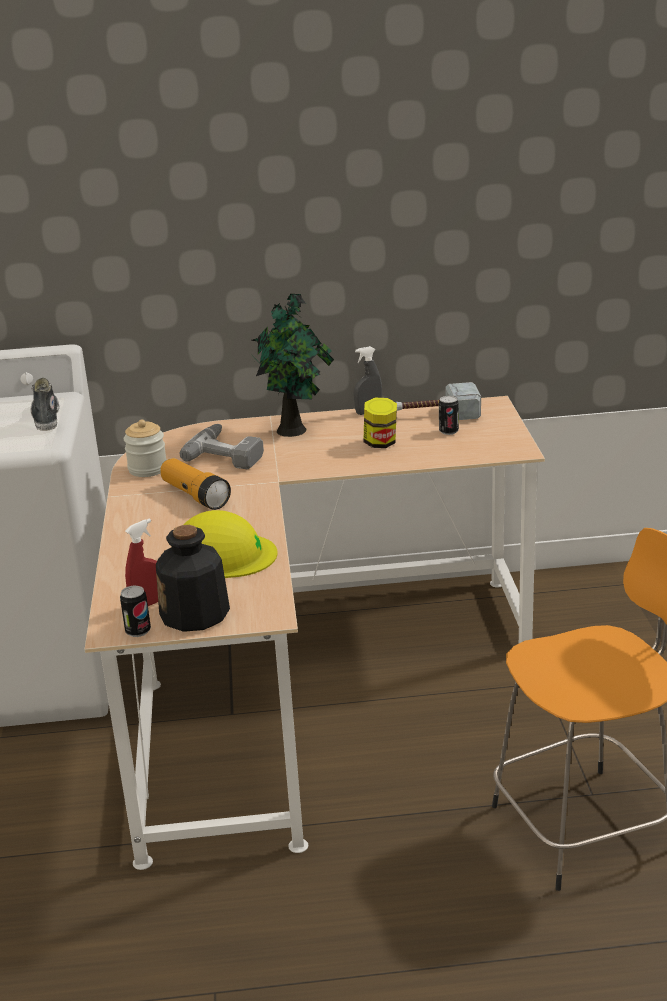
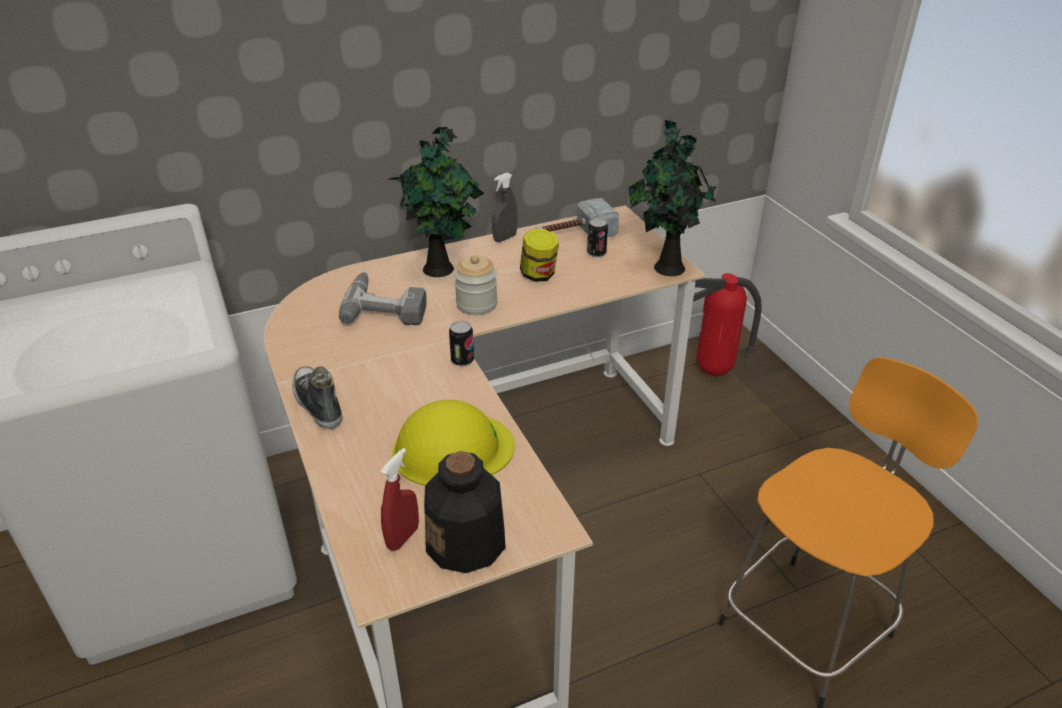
camera: 20 degrees left, 10 degrees up
shoe [30,378,59,431] -> shoe moved to [292,366,342,429]
can [120,586,151,637] -> can moved to [449,321,474,366]
jar [124,420,167,477] -> jar moved to [454,255,497,315]
flashlight [160,458,231,510] -> none
none -> potted plant [628,118,716,276]
none -> fire extinguisher [693,273,762,376]

